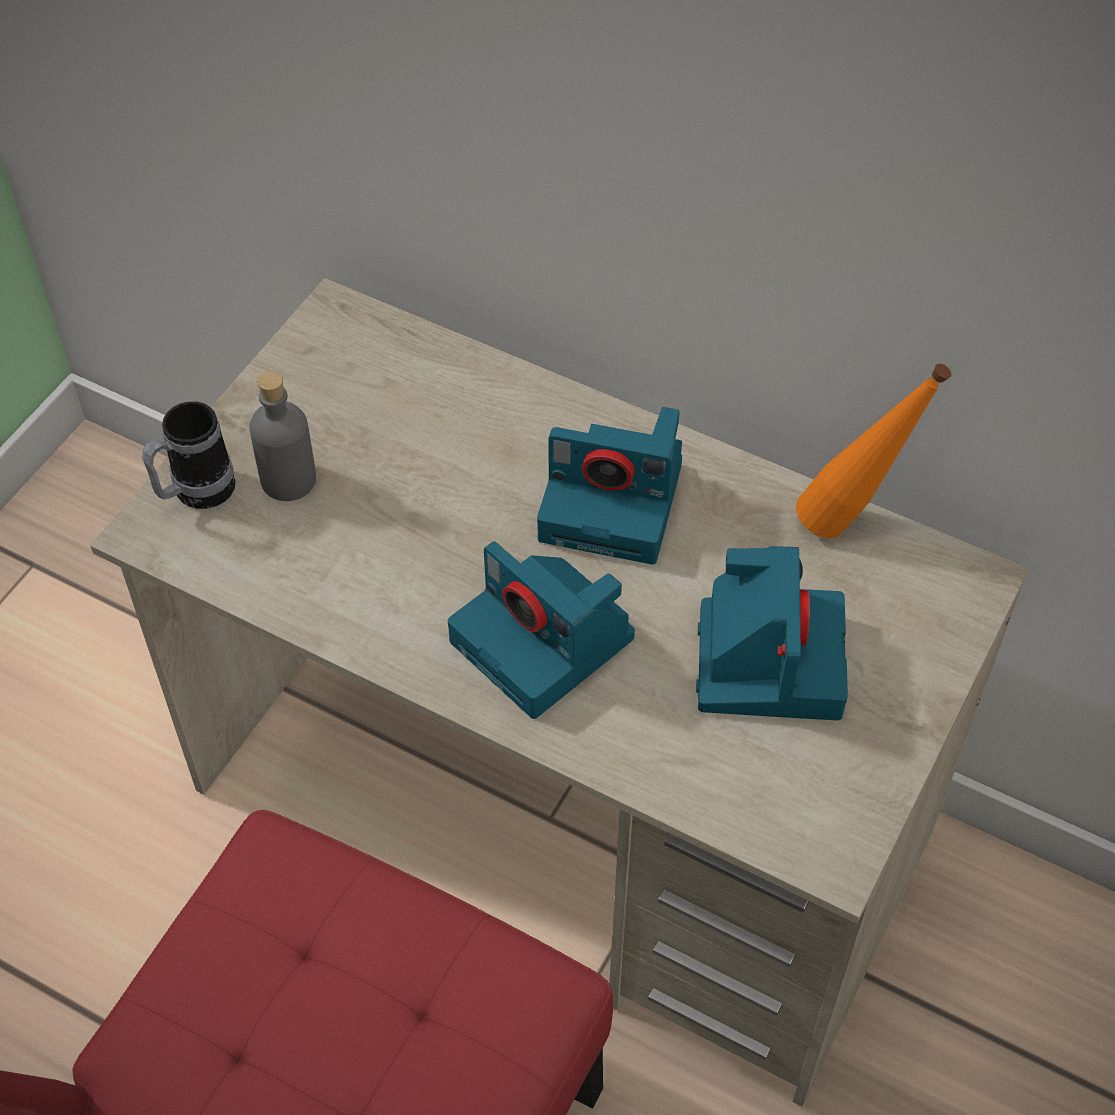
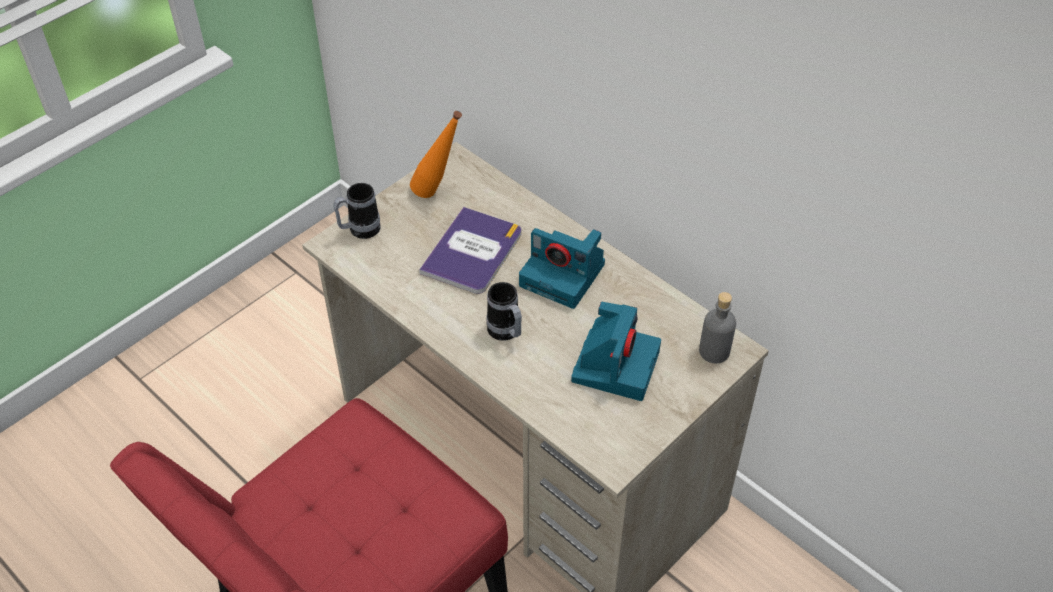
camera: 15 degrees right, 5 degrees down
grey bottle [250,371,316,501] -> grey bottle moved to [699,292,736,363]
camera [448,541,635,719] -> mug [486,282,522,341]
orange bottle [796,364,951,539] -> orange bottle moved to [410,111,462,198]
none -> book [419,207,521,294]

